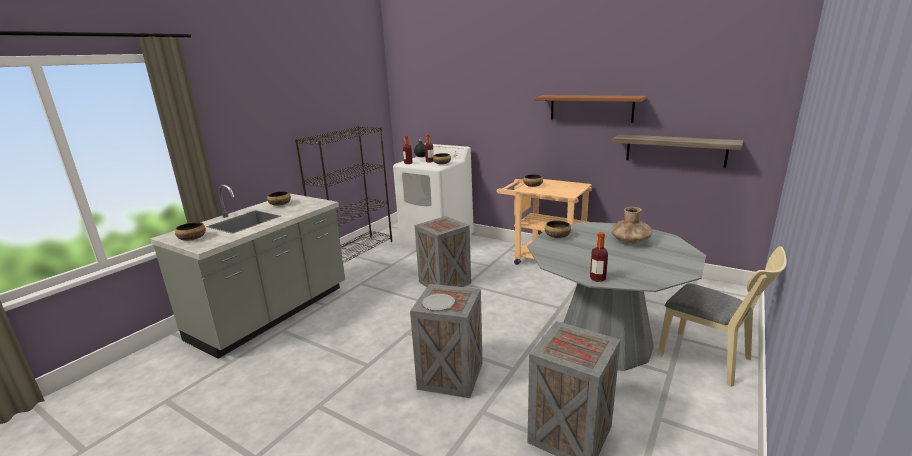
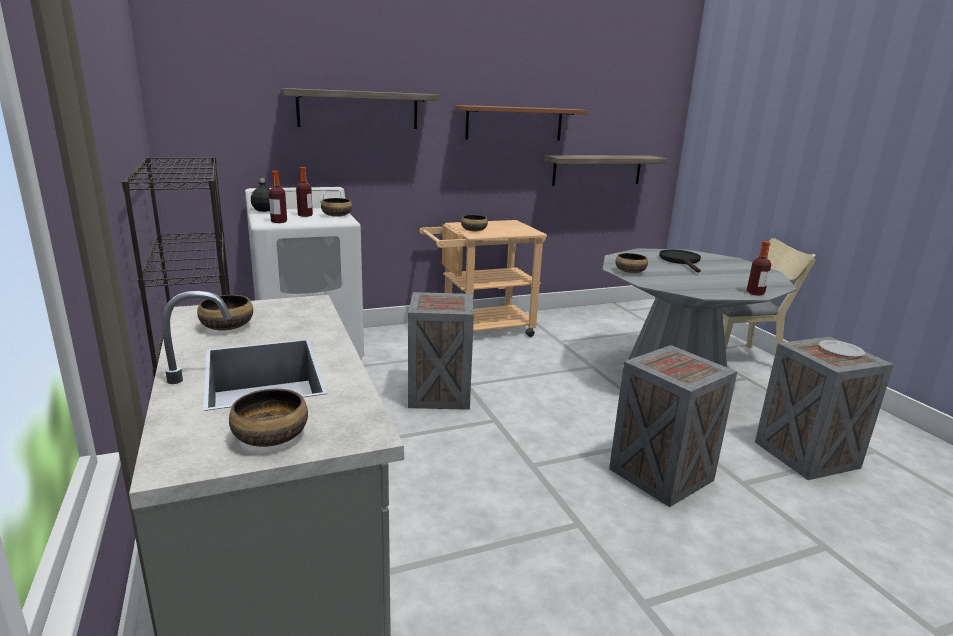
camera: 55 degrees left, 0 degrees up
plate [422,294,455,311] -> plate moved to [819,340,865,357]
brown vase [611,207,652,244] -> black frying pan [659,250,701,273]
none -> shelf [281,88,439,129]

